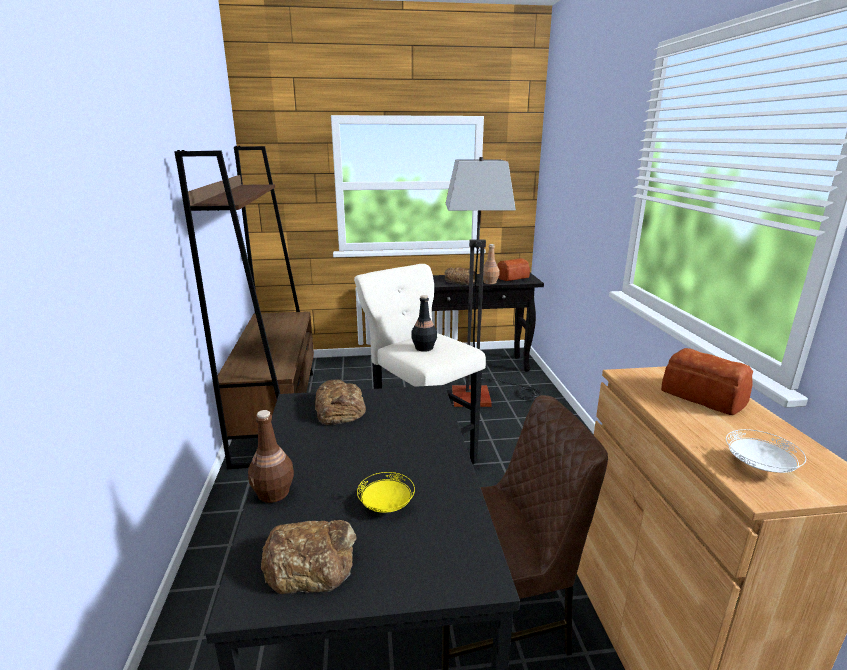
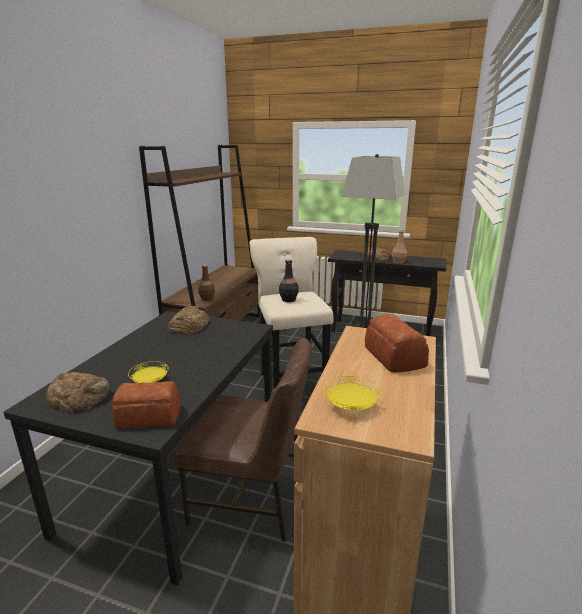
camera: 25 degrees right, 0 degrees up
brown bottle [248,410,294,503] -> brown bottle moved to [198,264,215,301]
bread [497,258,530,281] -> bread moved to [112,381,180,428]
white plate [726,429,806,473] -> yellow plate [324,376,381,410]

